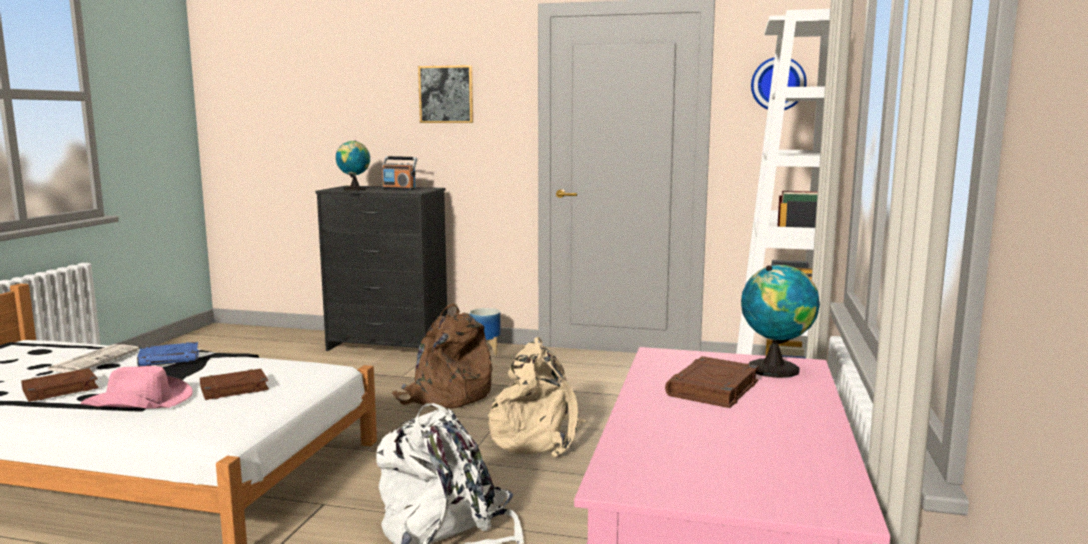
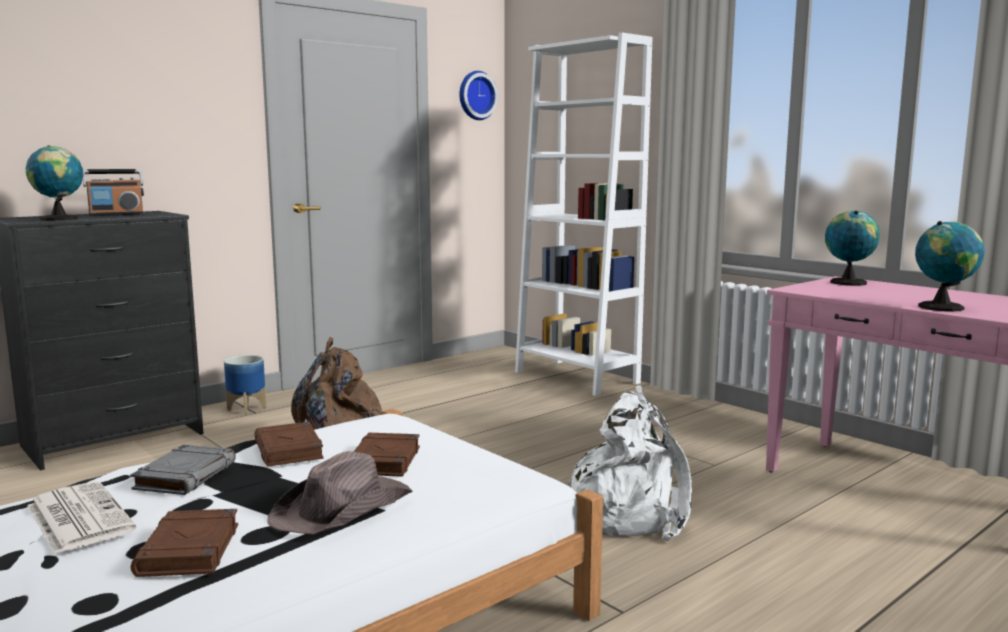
camera: 55 degrees left, 0 degrees up
pink hat [81,366,193,409] -> brown hat [267,451,413,535]
blue book [137,342,199,366] -> grey book [130,445,236,495]
picture [418,65,473,123] -> none
beige backpack [488,337,589,458] -> none
brown book [665,356,759,408] -> brown book moved to [254,422,324,467]
none -> globe [915,221,985,312]

